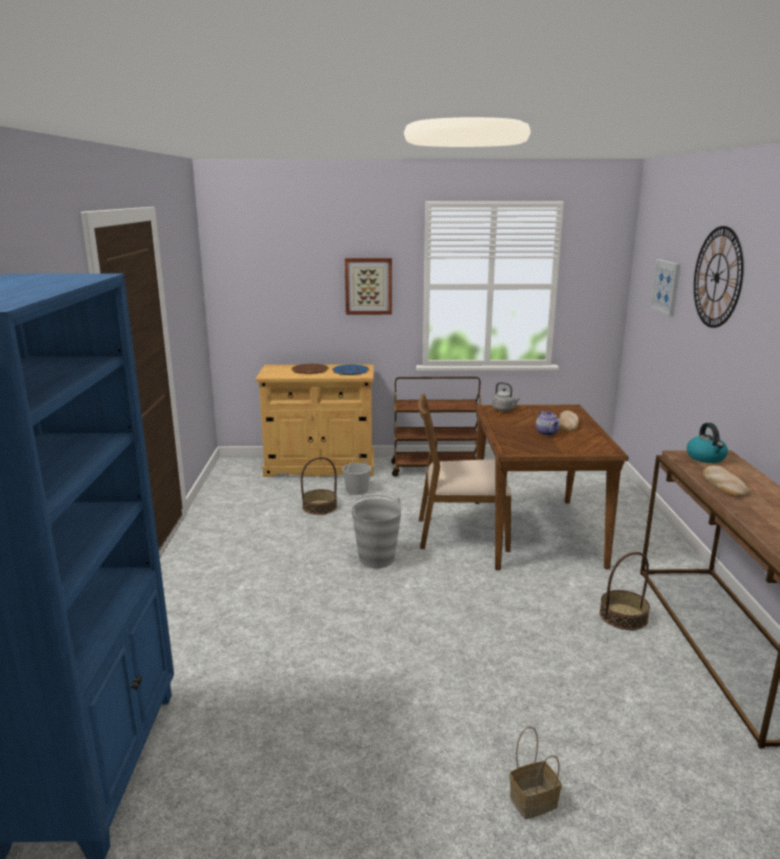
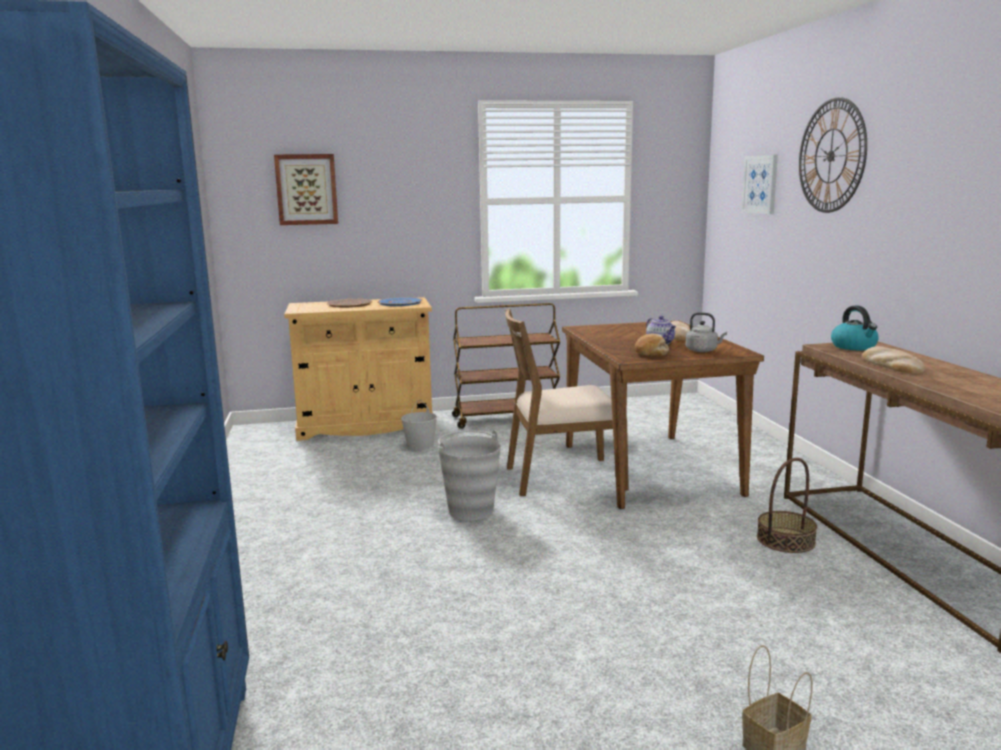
camera: 10 degrees left, 5 degrees down
basket [301,457,337,515] -> none
picture [345,258,392,315] -> picture moved to [274,154,338,225]
grey kettle [492,382,520,411] -> grey kettle moved to [686,312,727,352]
none -> bread [635,333,669,357]

